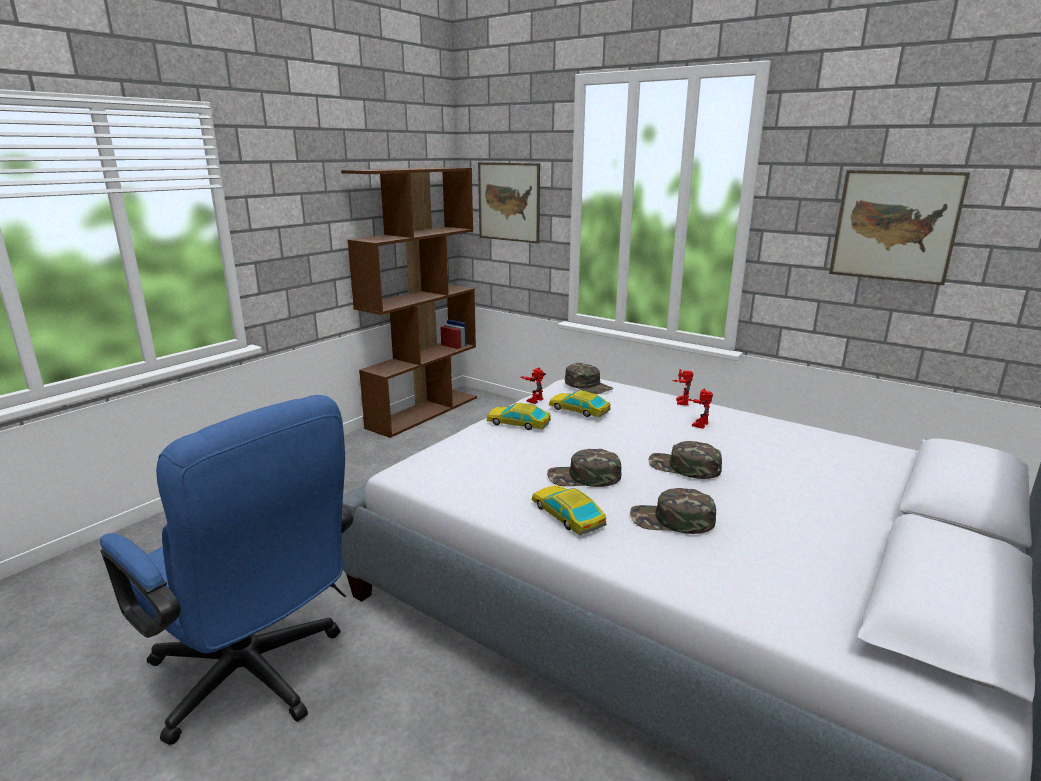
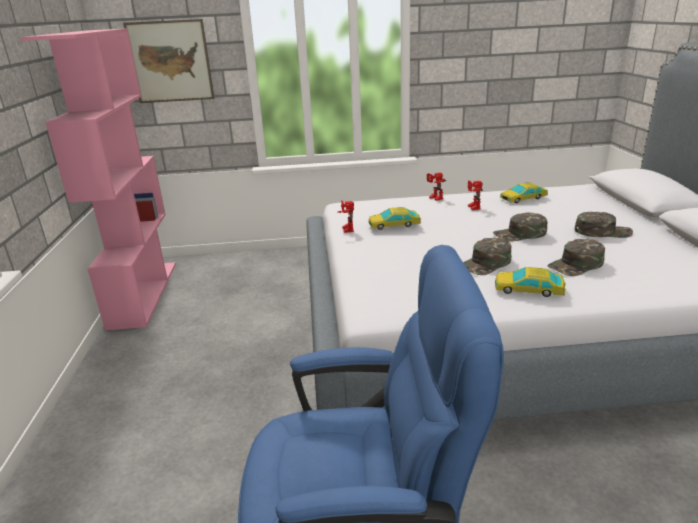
camera: 40 degrees left, 5 degrees up
brown bookcase [341,167,477,438] -> pink bookcase [21,28,176,331]
toy car [487,403,551,430] -> toy car moved to [500,182,548,203]
green cap [565,363,613,394] -> green cap moved to [575,212,633,238]
picture [829,170,970,285] -> none

